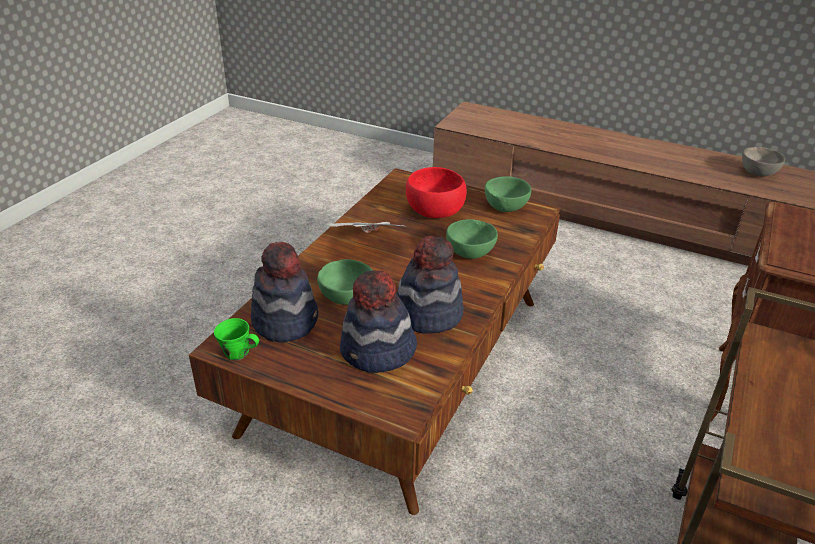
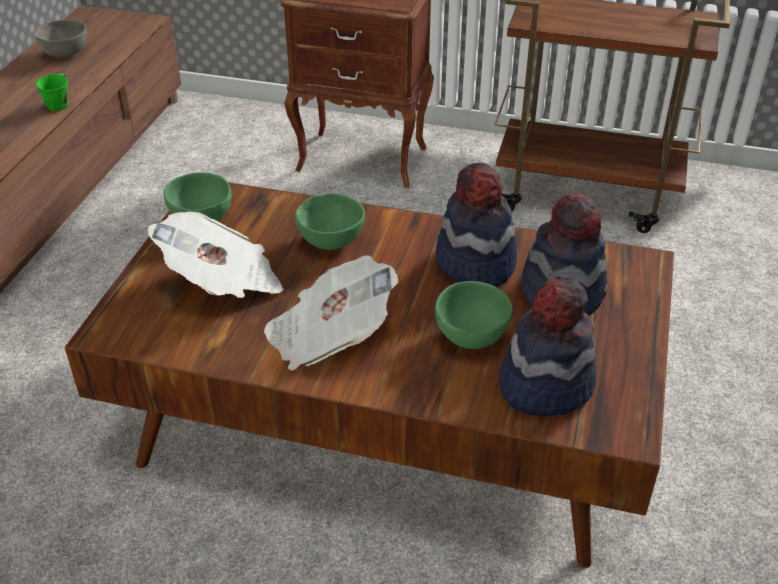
camera: 100 degrees left, 5 degrees up
green mug [214,318,259,361] -> green mug moved to [36,74,68,111]
red bowl [406,167,467,218] -> newspaper [148,212,283,298]

